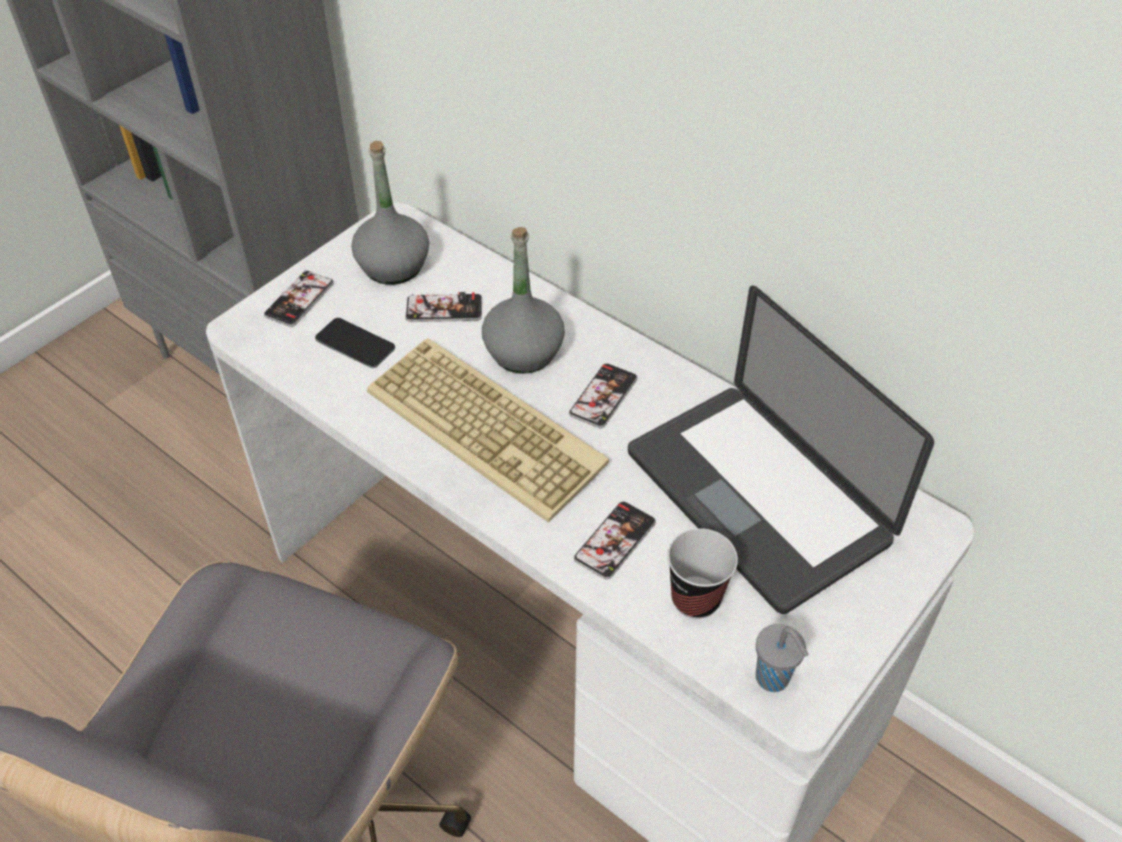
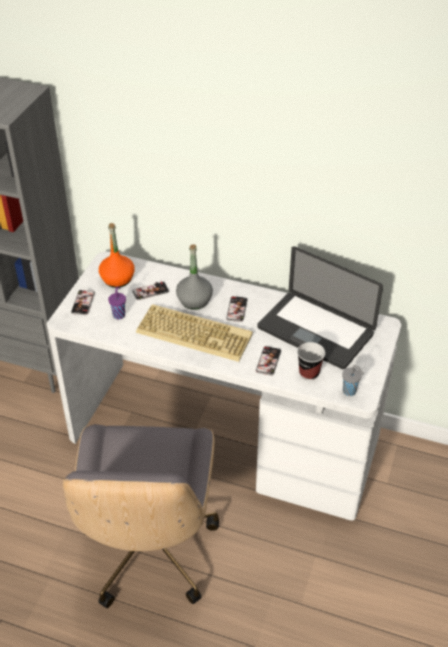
camera: 20 degrees left, 5 degrees down
phone [315,318,395,368] -> purple cup [108,286,126,319]
grey bottle [351,141,429,285] -> orange bottle [99,223,135,288]

